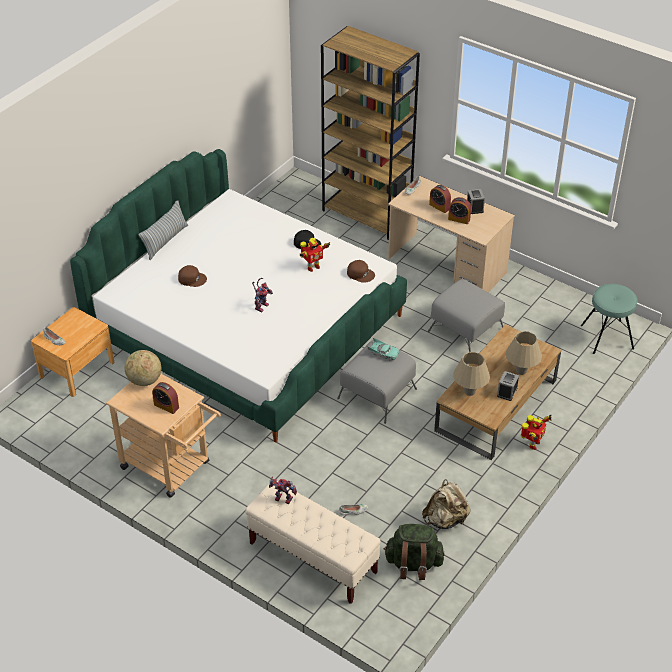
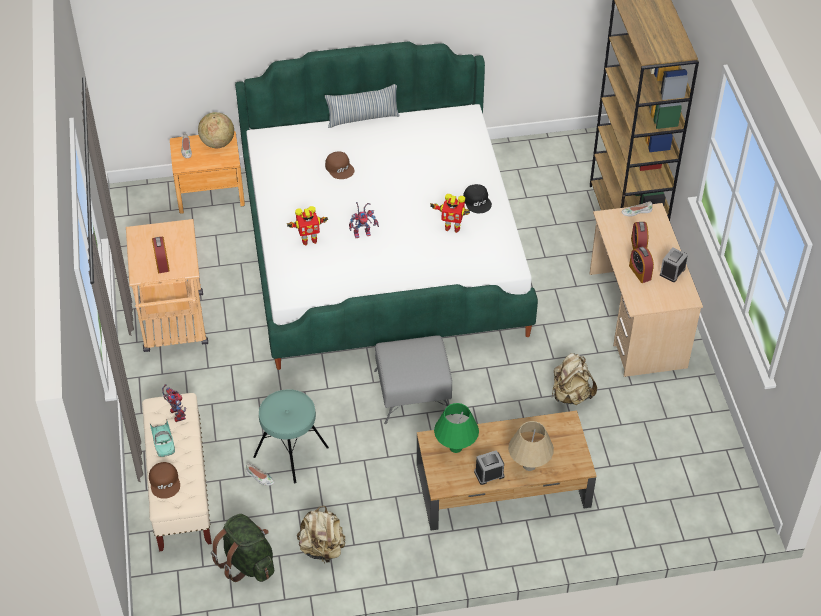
camera: 45 degrees right, 5 degrees up
globe [125,350,161,386] -> globe moved to [198,112,234,149]
brown cap [347,260,375,283] -> brown cap moved to [149,462,180,499]
turquoise toy car [367,338,400,361] -> turquoise toy car moved to [150,421,175,457]
grey ottoman [428,279,505,352] -> beige backpack [552,353,597,405]
beige table lamp [453,352,490,396] -> green table lamp [434,403,479,453]
toy robot [521,415,552,450] -> toy robot moved to [287,206,328,245]
turquoise stool [581,284,637,354] -> turquoise stool moved to [253,389,329,483]

